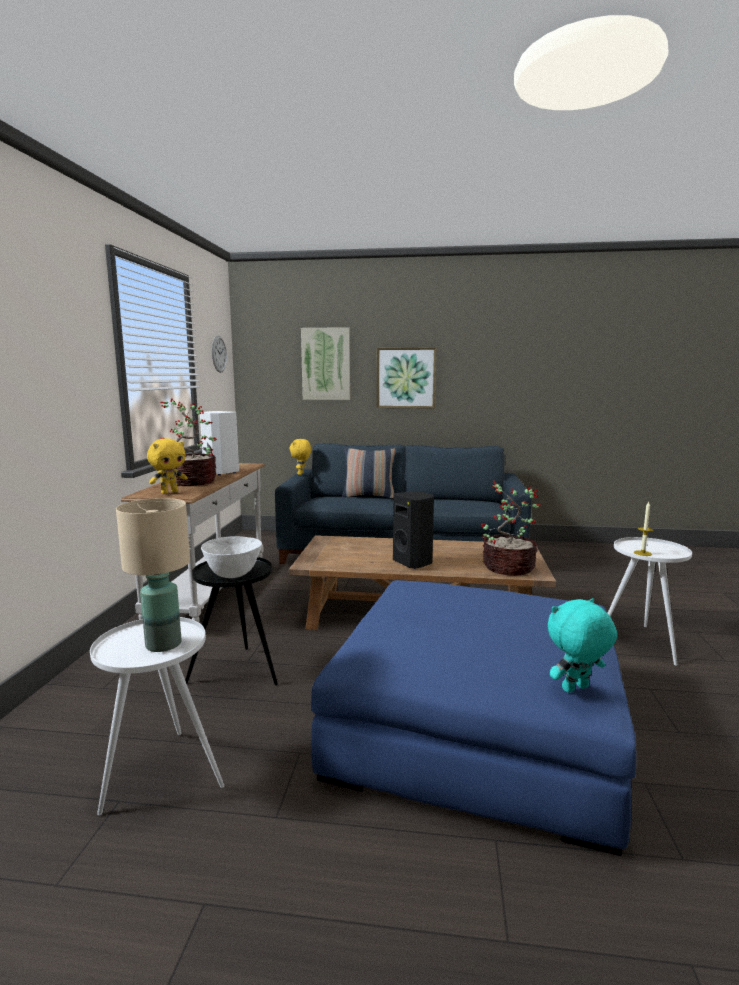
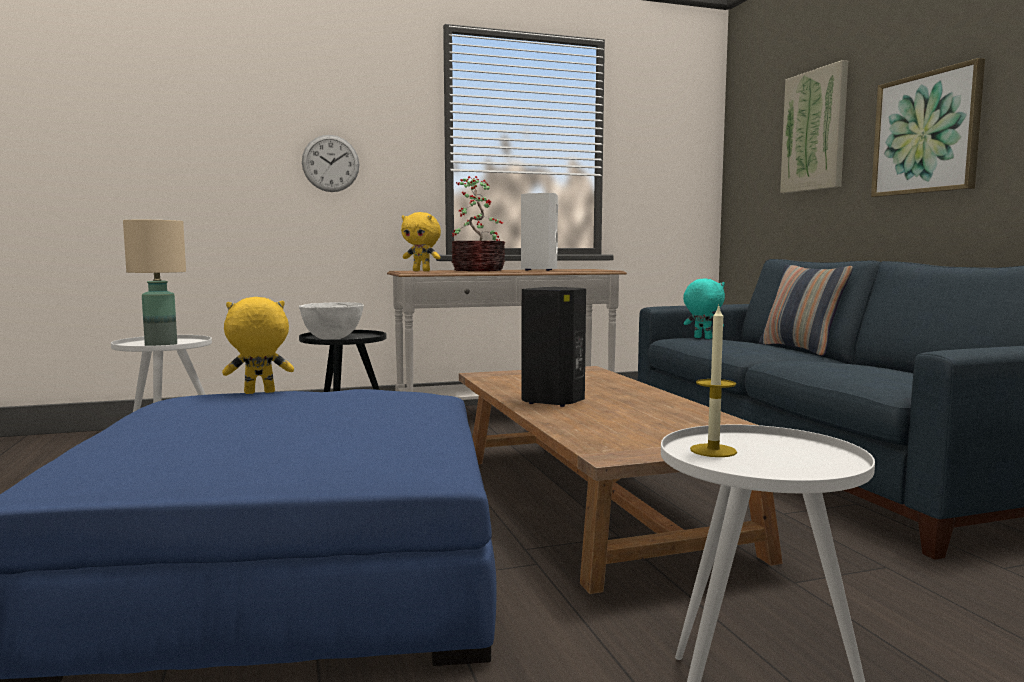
camera: 65 degrees right, 5 degrees down
wall clock [212,335,227,373] -> wall clock moved to [302,135,359,192]
yellow plush toy [289,439,311,475] -> yellow plush toy moved to [222,297,294,394]
potted plant [481,481,541,576] -> none
turquoise plush toy [548,598,617,693] -> turquoise plush toy moved to [683,278,725,339]

